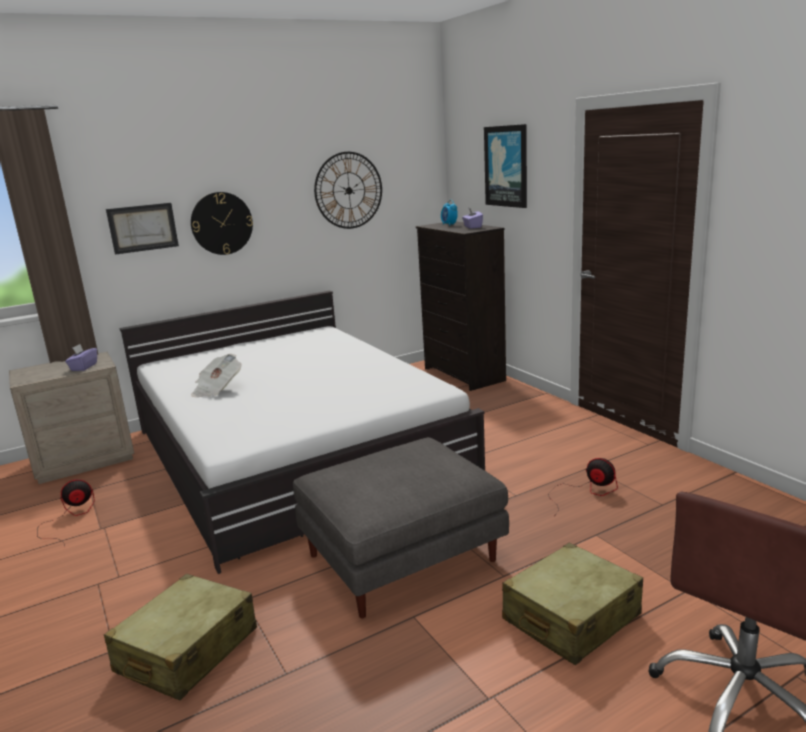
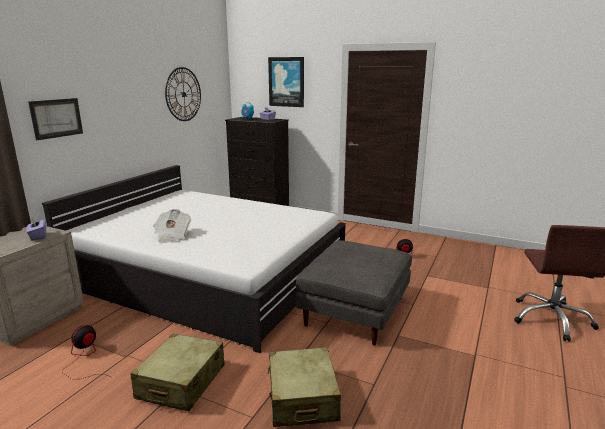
camera: 35 degrees left, 0 degrees up
wall clock [191,192,253,255] -> none
beige suitcase [502,543,643,665] -> beige suitcase moved to [130,334,225,411]

